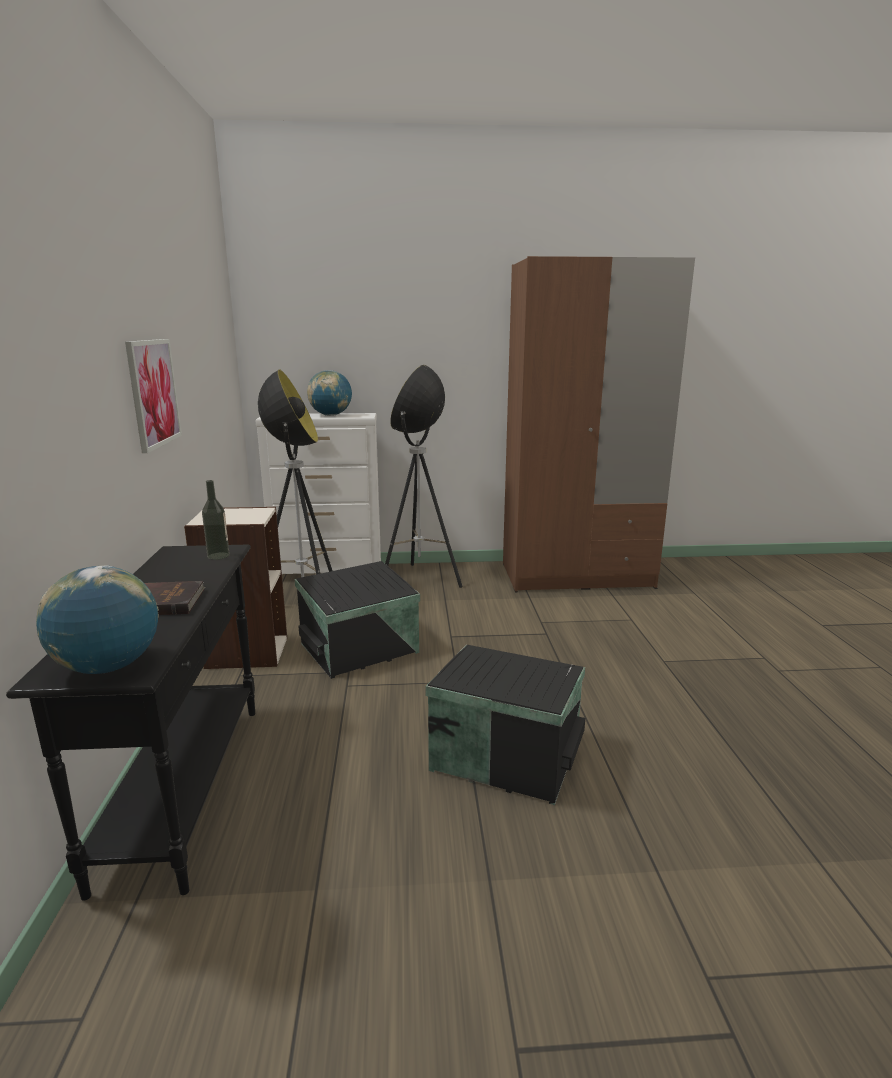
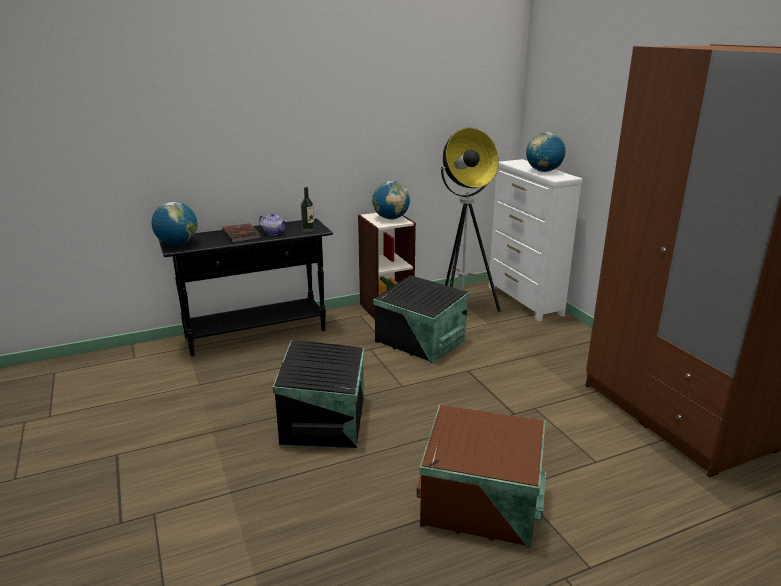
camera: 70 degrees right, 5 degrees up
picture [125,339,182,453] -> none
floor lamp [385,365,462,588] -> none
none -> teapot [259,213,287,235]
none -> globe [372,181,410,219]
none -> brown storage box [416,405,546,548]

